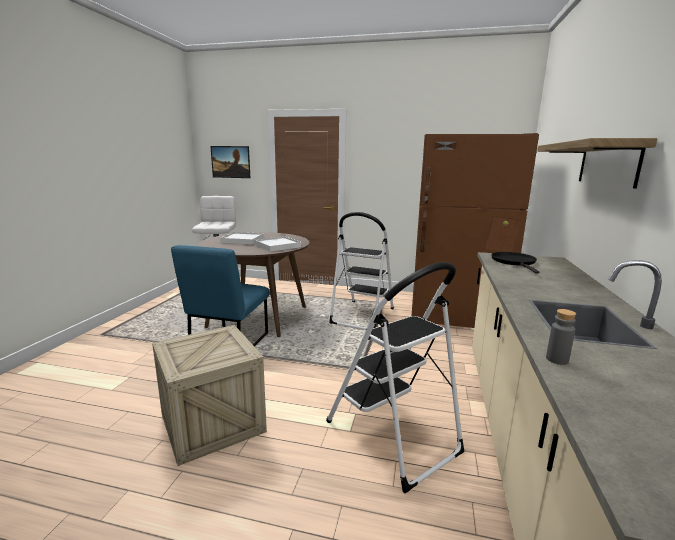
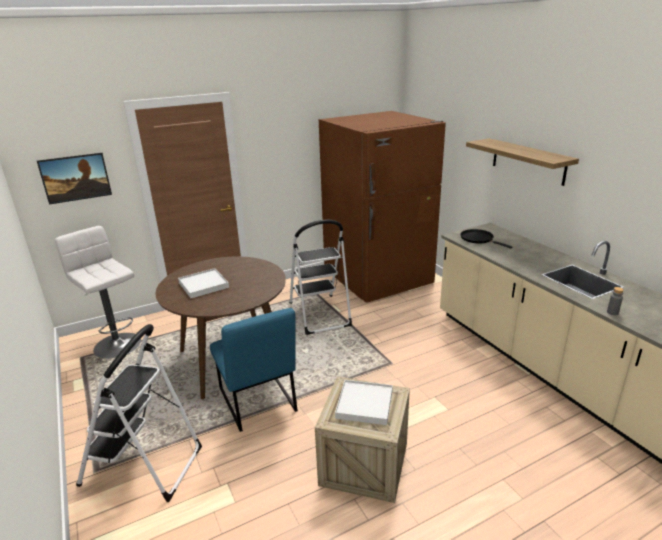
camera: 40 degrees left, 10 degrees up
white tray [254,236,301,252] -> white tray moved to [335,380,393,425]
step ladder [326,262,464,493] -> step ladder moved to [76,324,202,502]

